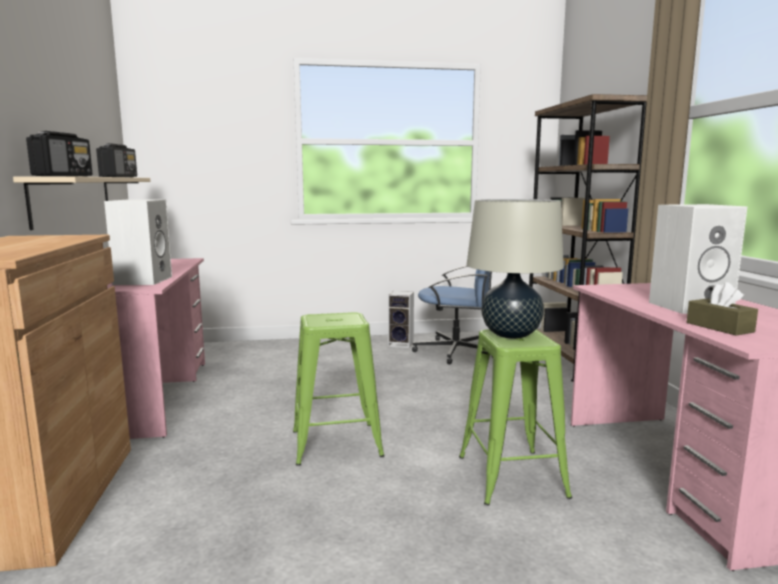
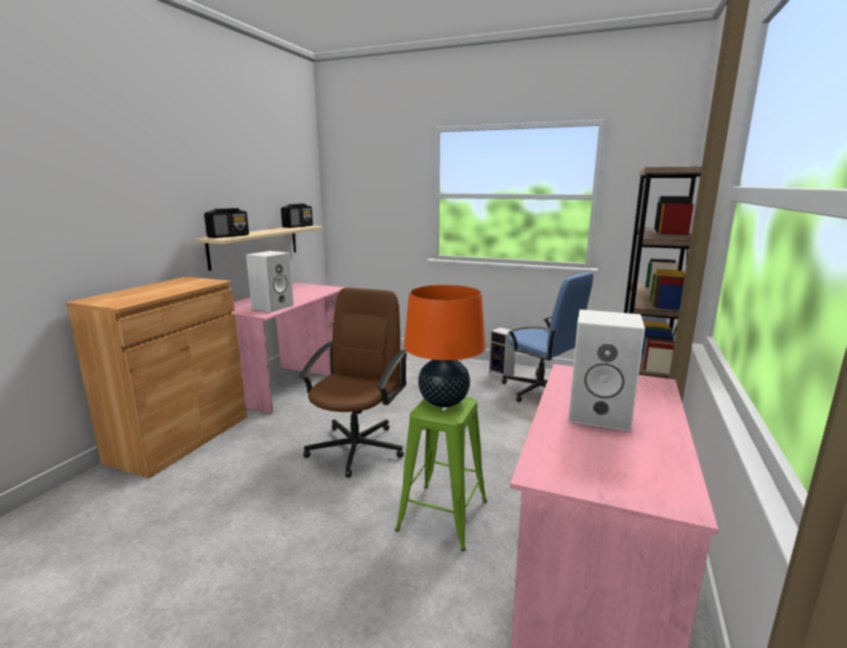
camera: 30 degrees right, 5 degrees up
green stool [293,312,384,466] -> brown office chair [299,287,407,478]
beige table lamp [467,199,564,339] -> orange table lamp [404,284,485,407]
brown tissue box [687,282,758,336] -> none

